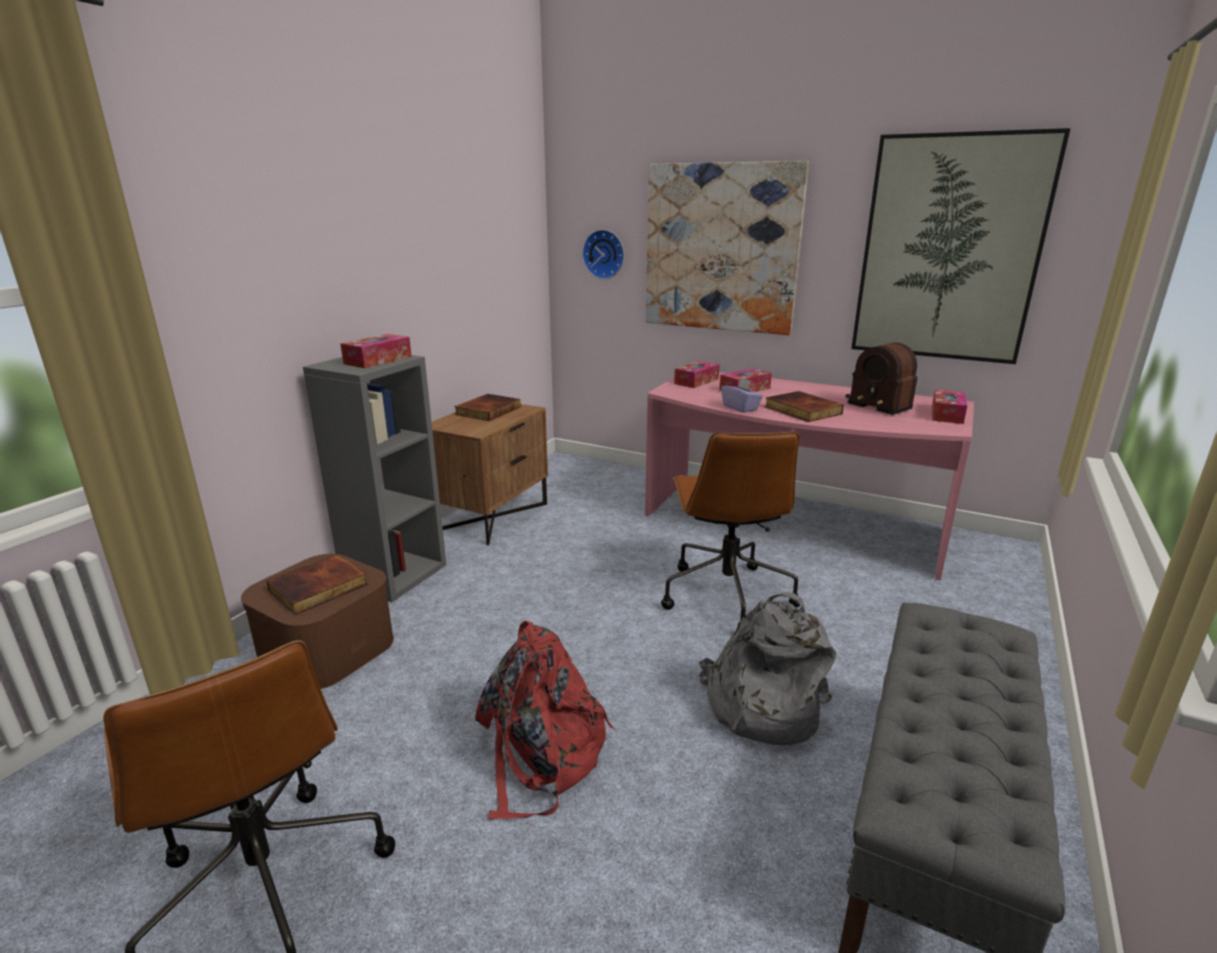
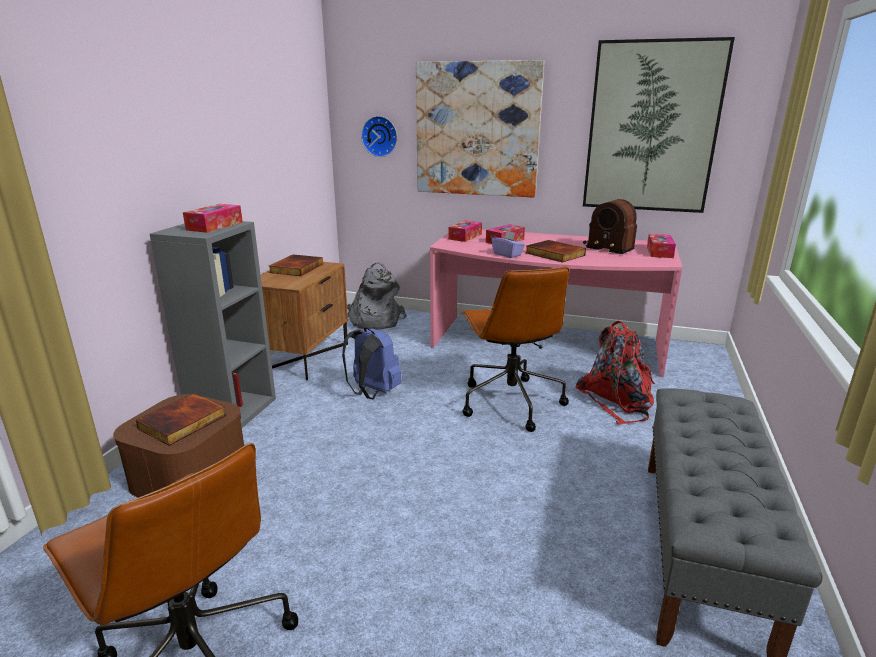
camera: 10 degrees left, 0 degrees up
red backpack [475,621,614,819] -> red backpack moved to [576,321,655,425]
grey backpack [699,592,836,745] -> grey backpack moved to [347,262,407,330]
none -> blue backpack [342,328,402,399]

